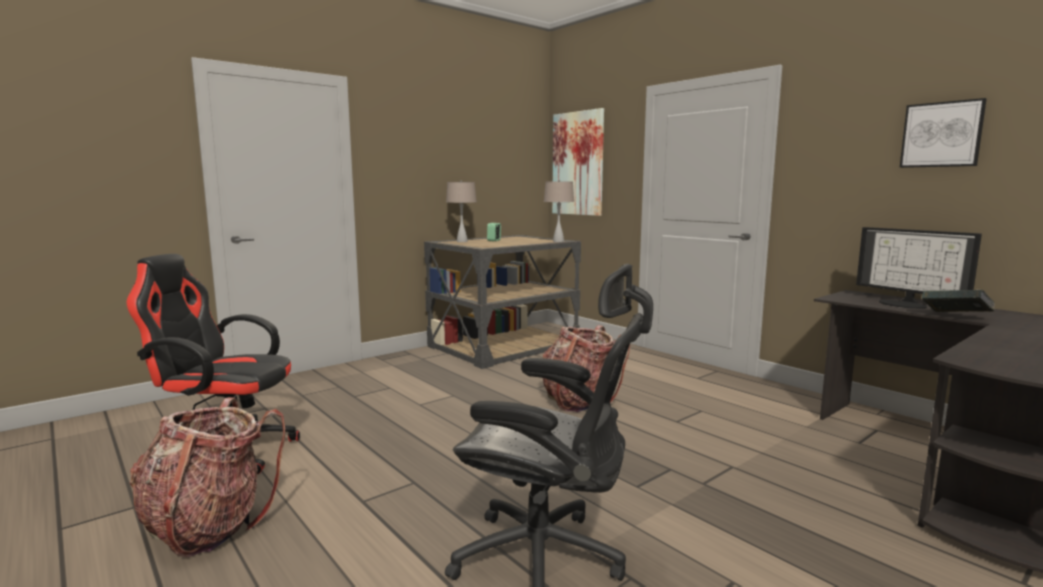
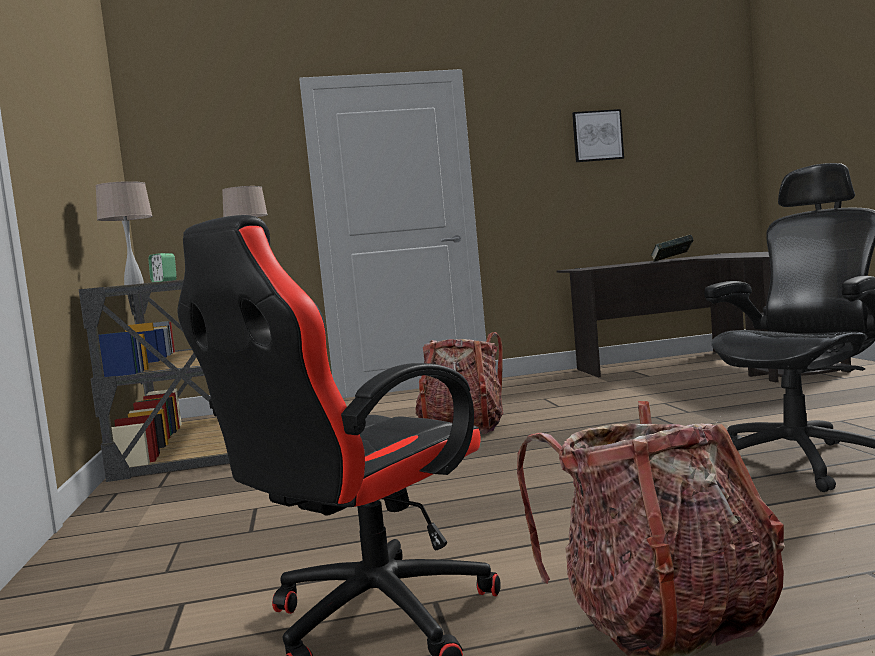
camera: 60 degrees left, 5 degrees down
picture [552,108,604,216] -> none
monitor [856,227,982,309] -> none

